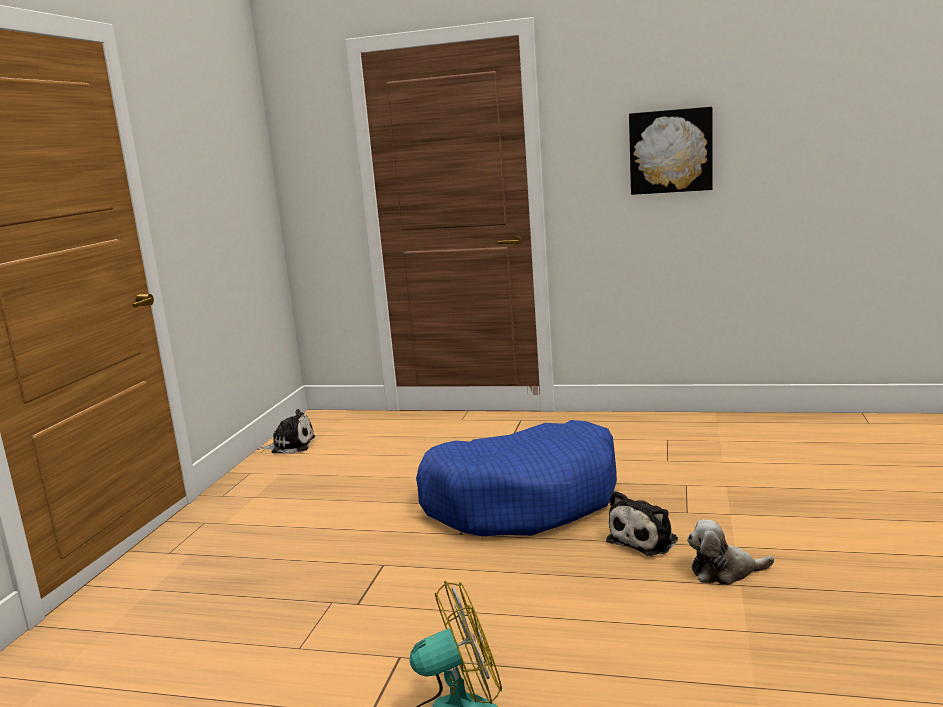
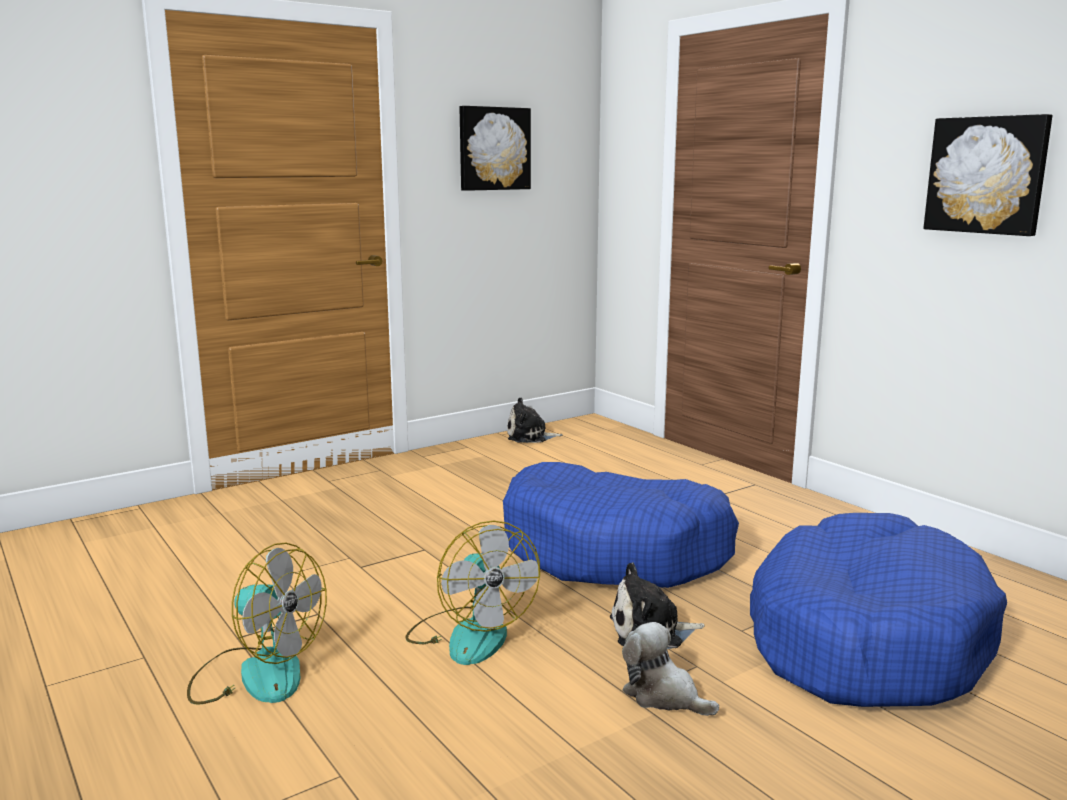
camera: 40 degrees right, 0 degrees up
plush toy [257,409,315,454] -> plush toy turned 135 degrees clockwise [507,397,563,443]
none -> fan [405,521,540,665]
none -> picture [459,106,531,191]
none -> blue dog bed [750,513,1007,707]

